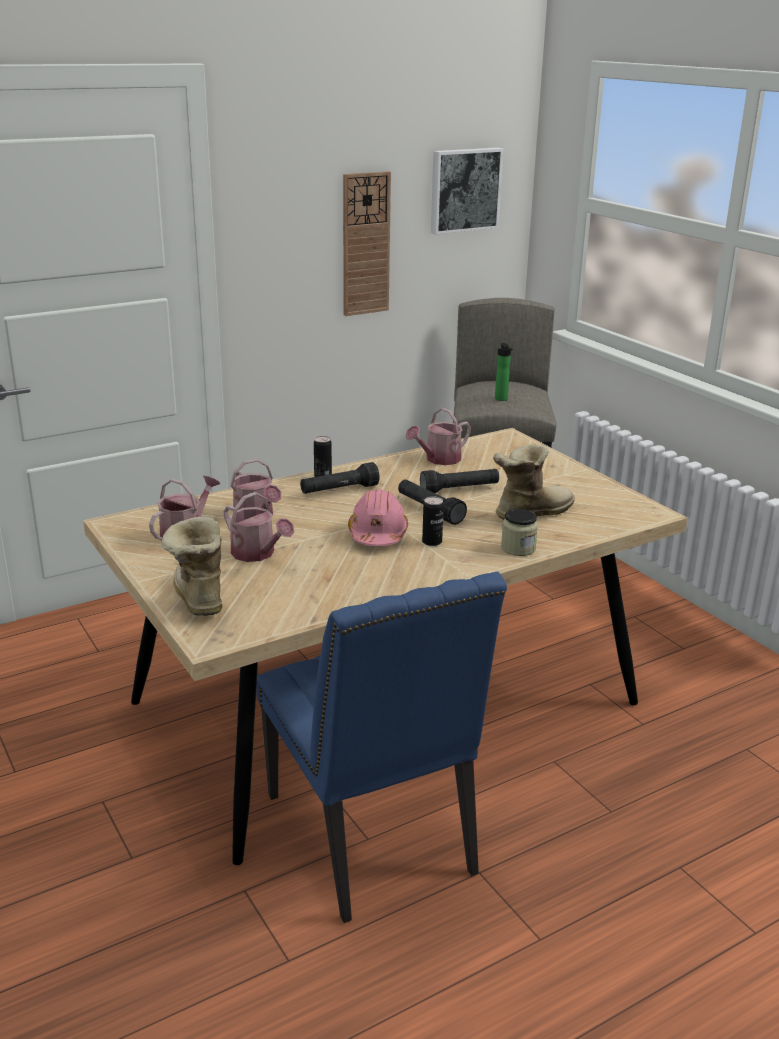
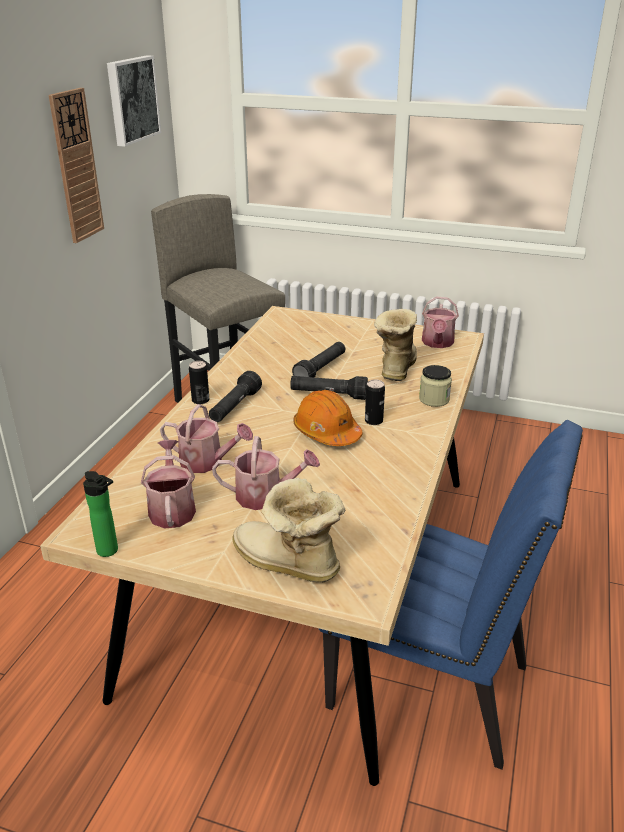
camera: 40 degrees left, 5 degrees up
pink hard hat [348,489,408,546] -> orange hard hat [293,390,363,446]
watering can [405,408,471,465] -> watering can moved to [422,297,459,348]
bottle [495,343,513,401] -> bottle moved to [83,471,118,557]

